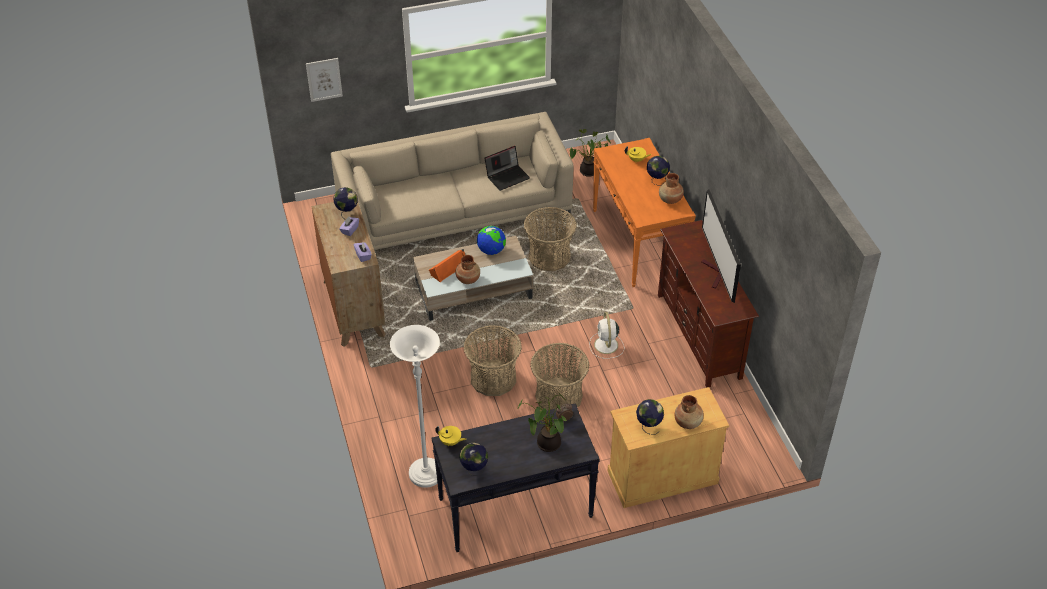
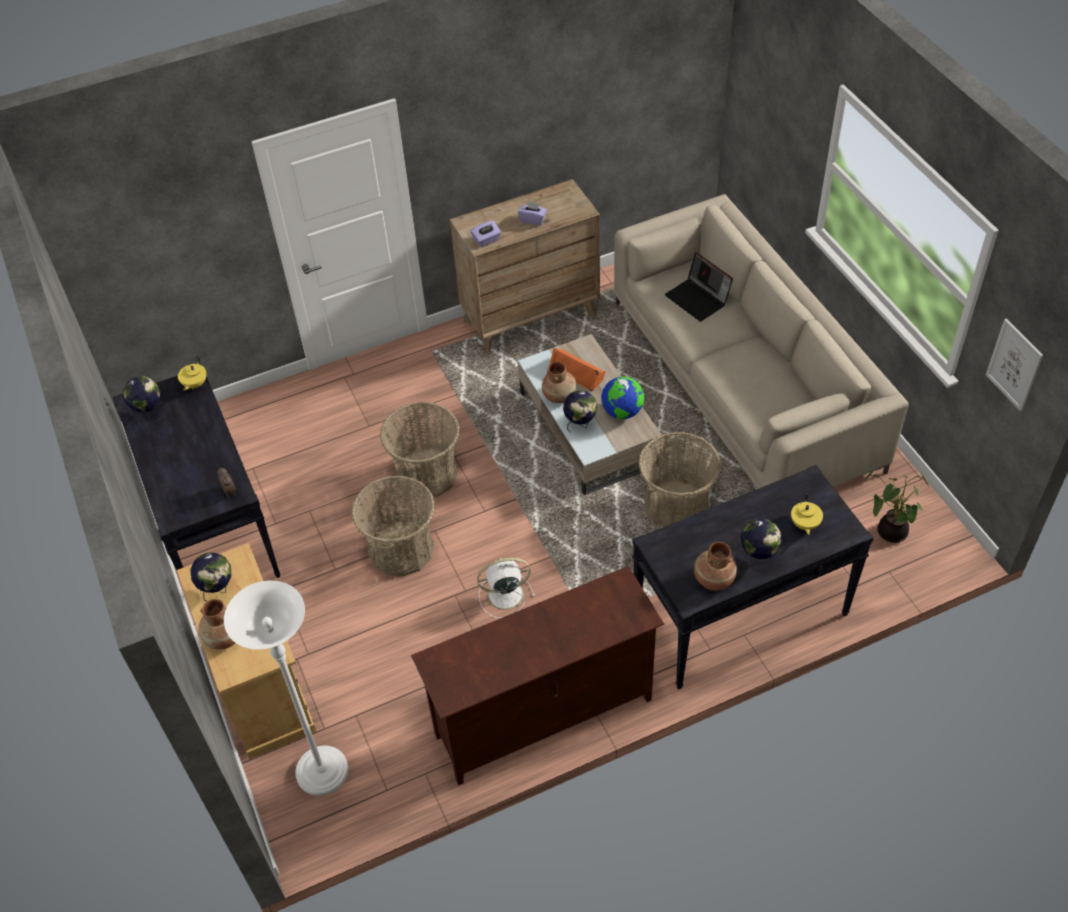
camera: 85 degrees right, 5 degrees up
picture [306,58,343,102] -> picture moved to [986,319,1043,411]
globe [333,187,358,220] -> globe moved to [563,390,597,433]
white floor lamp [390,325,440,488] -> white floor lamp moved to [224,581,348,796]
laptop [484,146,530,191] -> laptop moved to [665,252,733,322]
potted plant [518,391,567,452] -> none
orange console table [593,138,696,287] -> black console table [632,465,873,690]
television [701,189,741,303] -> none

